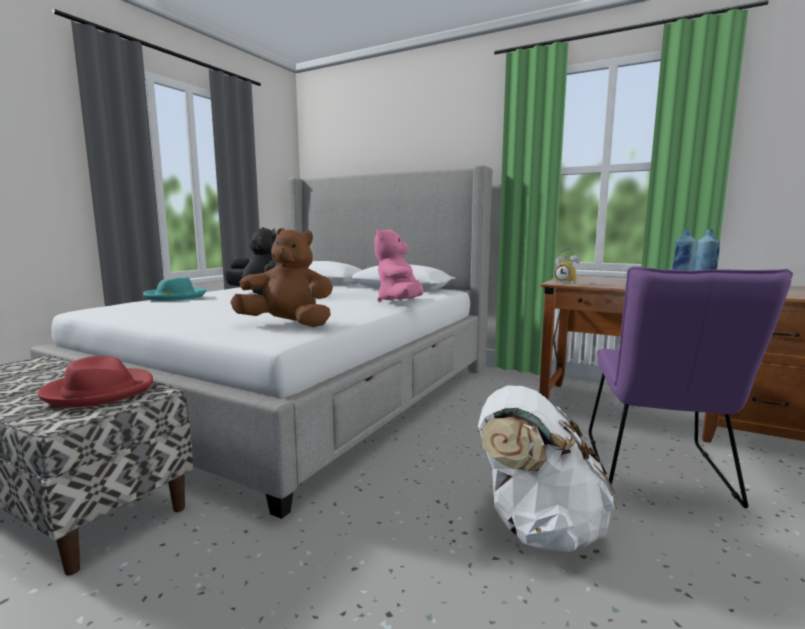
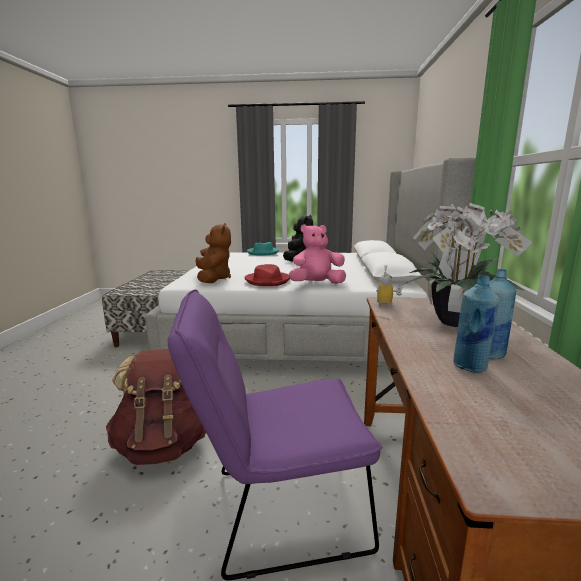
camera: 65 degrees right, 5 degrees up
red hat [38,356,153,408] -> red hat moved to [245,264,290,286]
white backpack [478,385,616,552] -> brown backpack [106,349,206,465]
none -> potted plant [404,203,532,327]

